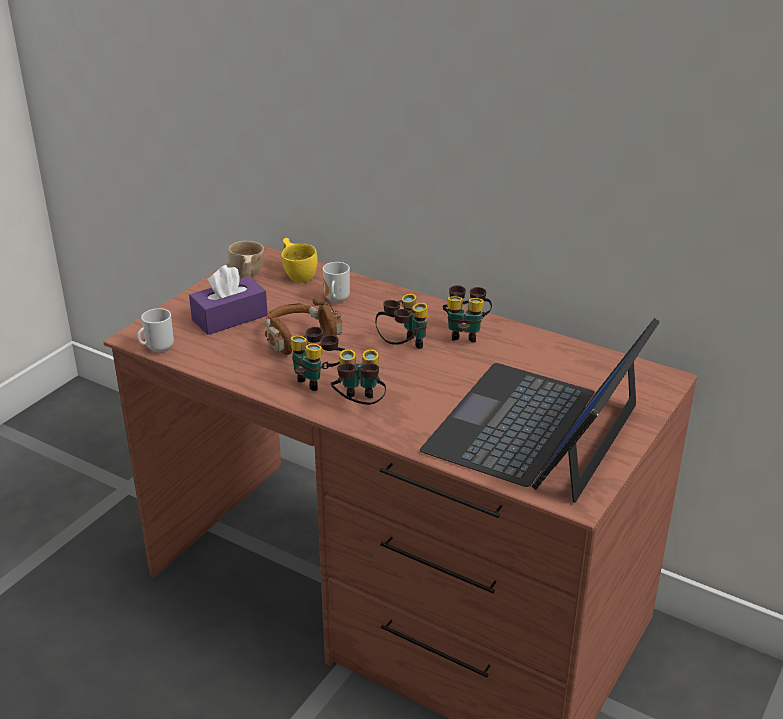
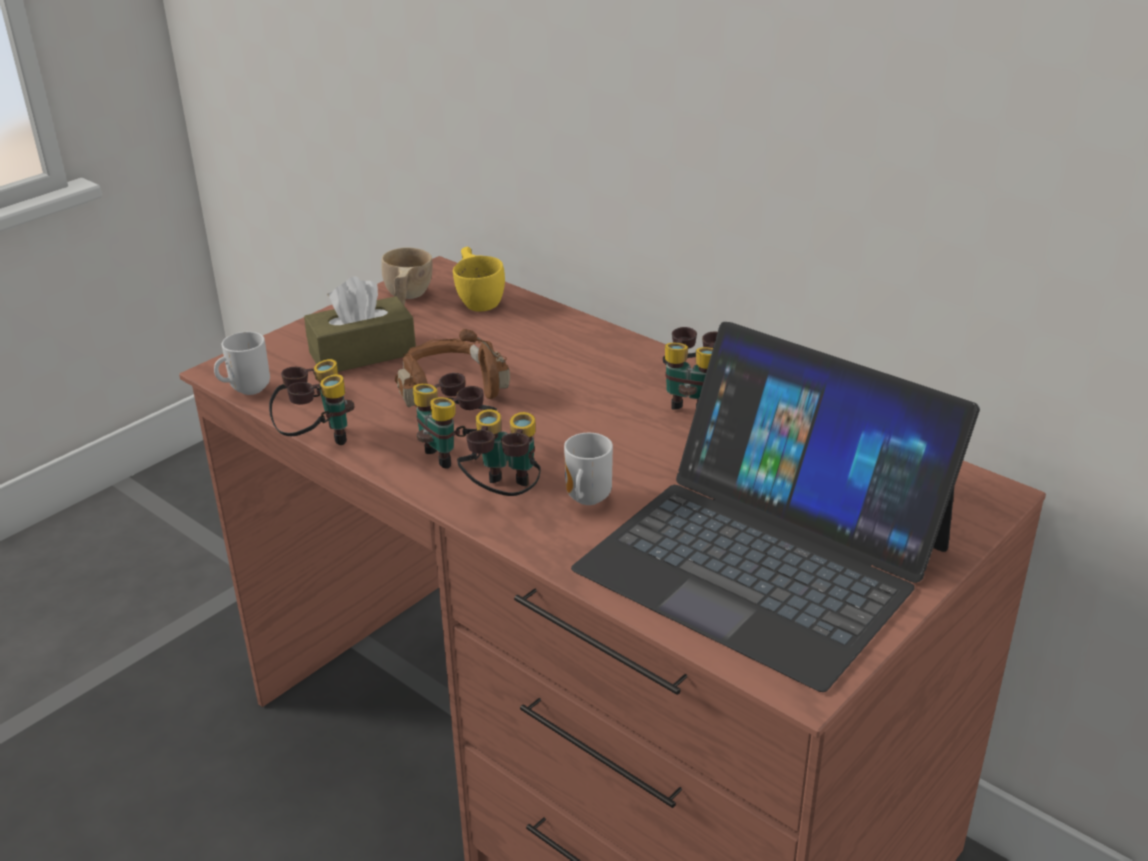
camera: 10 degrees right, 0 degrees up
purple tissue box [189,265,268,335] -> brown tissue box [304,276,416,372]
mug [323,262,350,303] -> mug moved to [564,433,613,505]
binoculars [375,294,428,349] -> binoculars moved to [269,359,354,445]
laptop [420,318,660,503] -> laptop turned 90 degrees counterclockwise [571,322,980,692]

